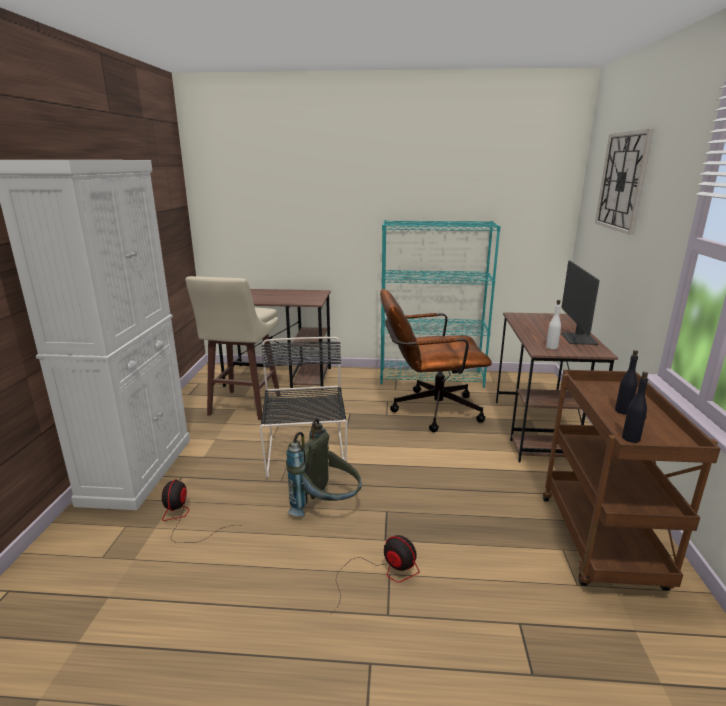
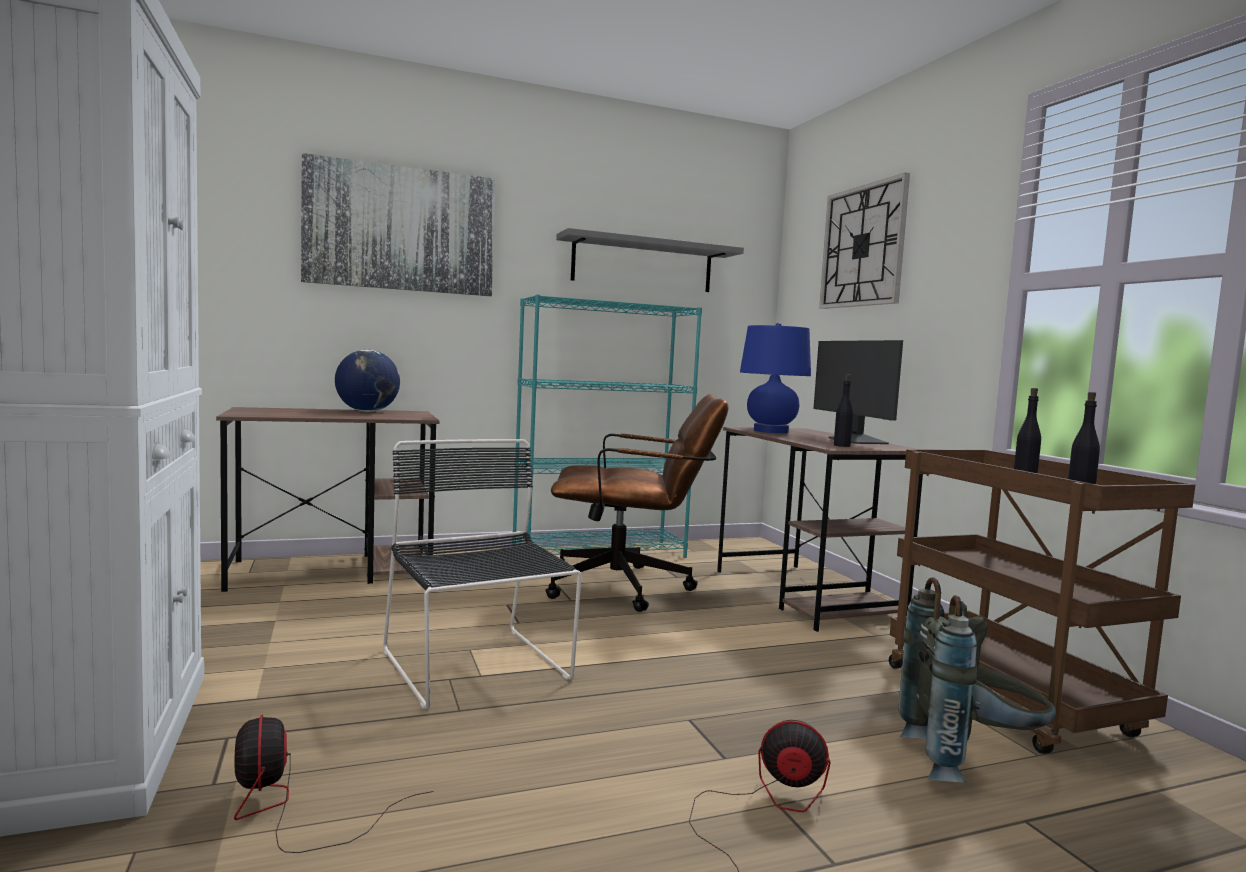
camera: 25 degrees left, 15 degrees down
beige stool [185,276,280,420] -> none
grey backpack [286,419,362,516] -> grey backpack moved to [898,577,1056,782]
brown office chair [380,289,492,432] -> brown office chair turned 150 degrees counterclockwise [545,394,729,612]
white bottle [546,300,561,349] -> black bottle [834,374,853,447]
none -> picture [301,153,496,296]
none -> globe [335,350,400,412]
none -> grey shelf [556,228,744,292]
none -> blue table lamp [740,323,811,433]

